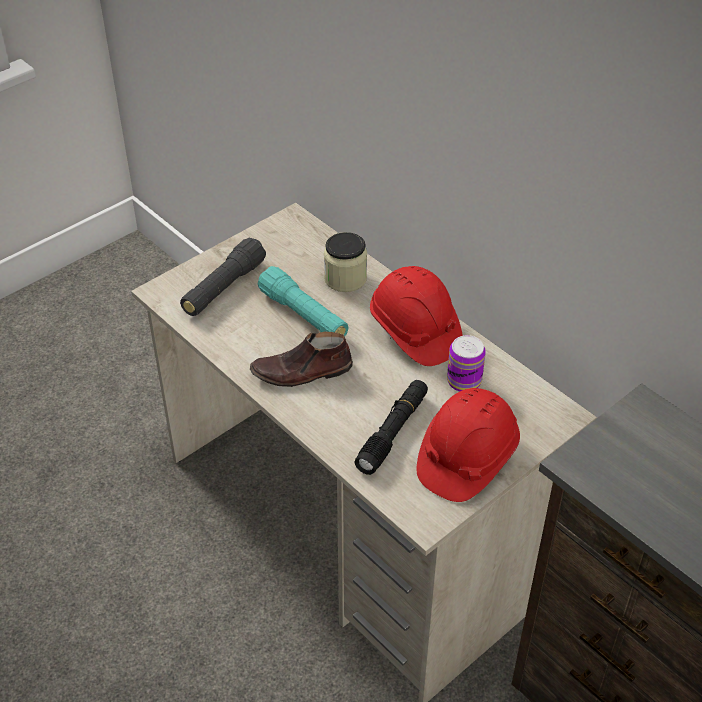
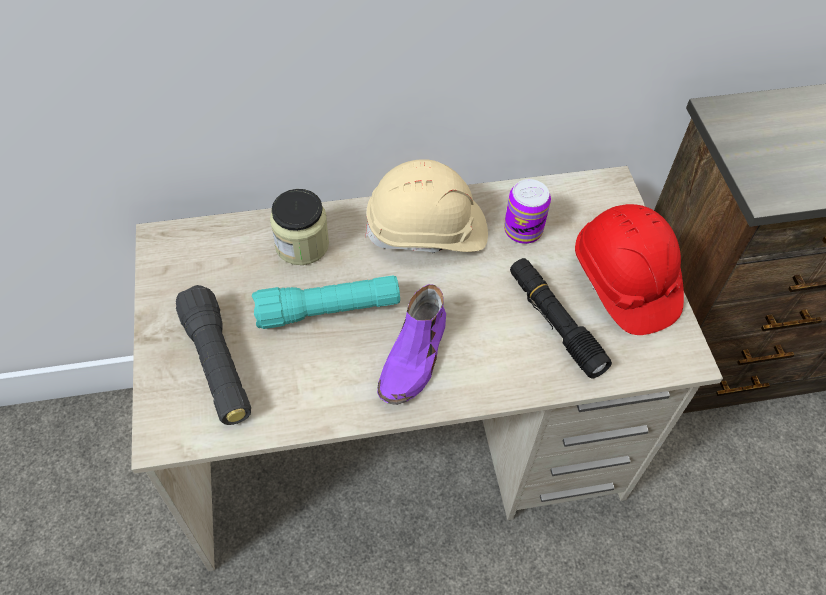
camera: 60 degrees left, 10 degrees up
brown shoe [250,331,353,387] -> purple shoe [377,284,446,405]
red hard hat [370,266,463,366] -> beige hard hat [365,159,488,253]

